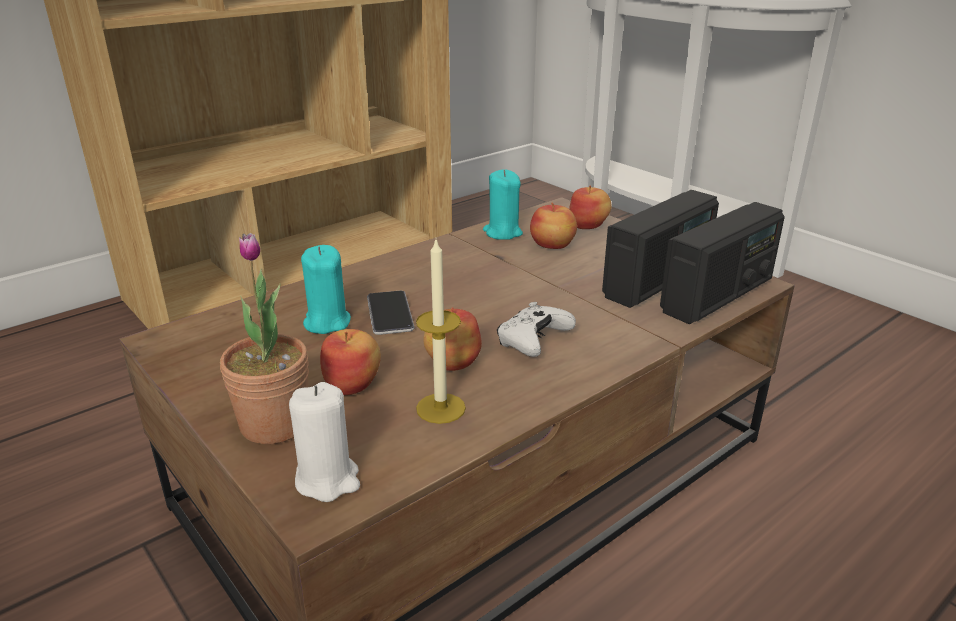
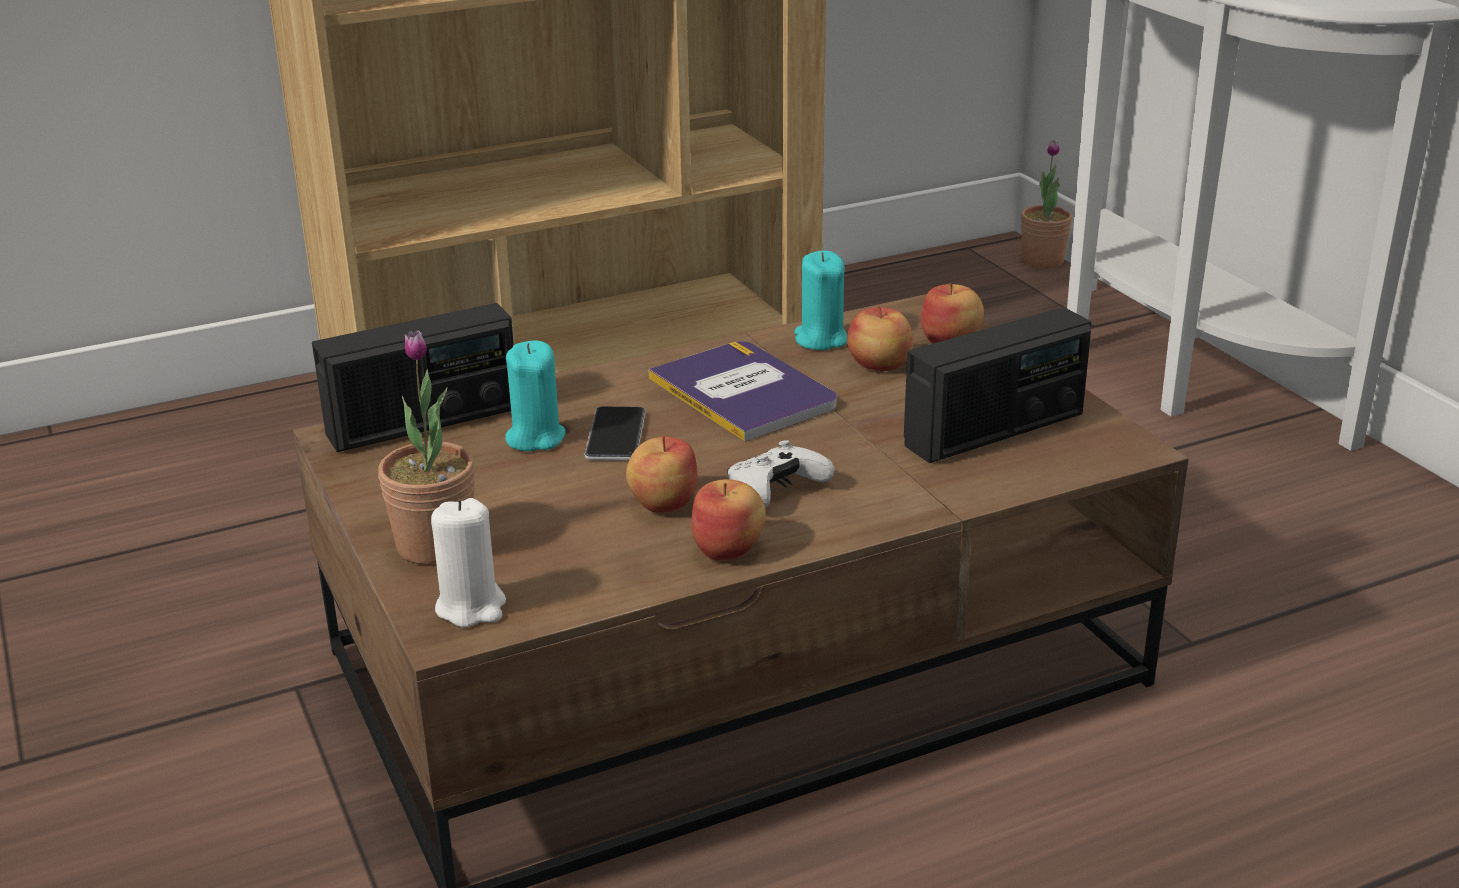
camera: 15 degrees right, 0 degrees up
apple [320,329,381,395] -> apple moved to [691,479,766,561]
candle [416,240,466,424] -> none
radio [660,202,785,324] -> radio moved to [312,303,514,452]
none -> book [648,341,837,442]
none -> potted plant [1021,140,1072,269]

